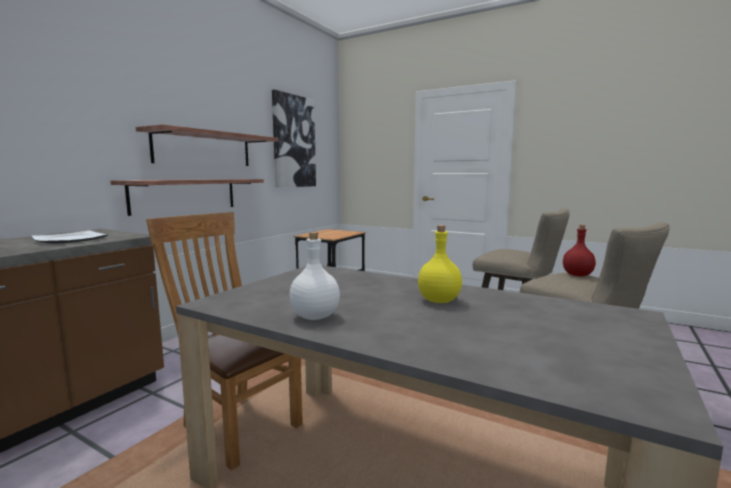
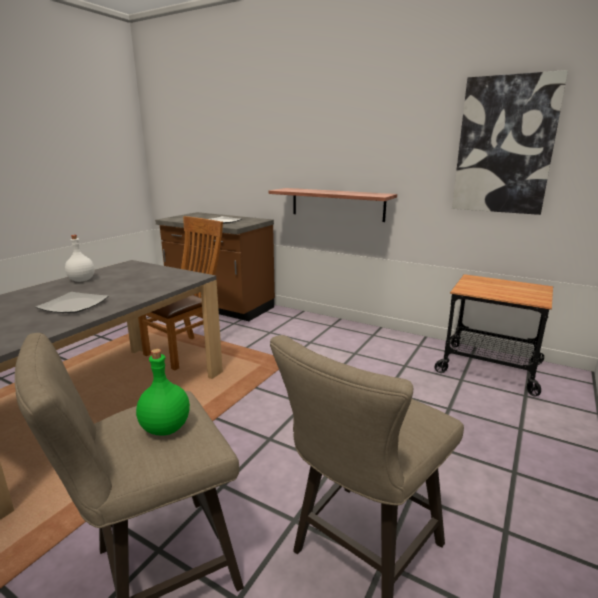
camera: 90 degrees right, 10 degrees up
shelf [136,124,278,166] -> none
yellow bottle [418,225,462,303] -> plate [36,292,109,313]
red bottle [563,225,596,276] -> green bottle [136,349,190,436]

